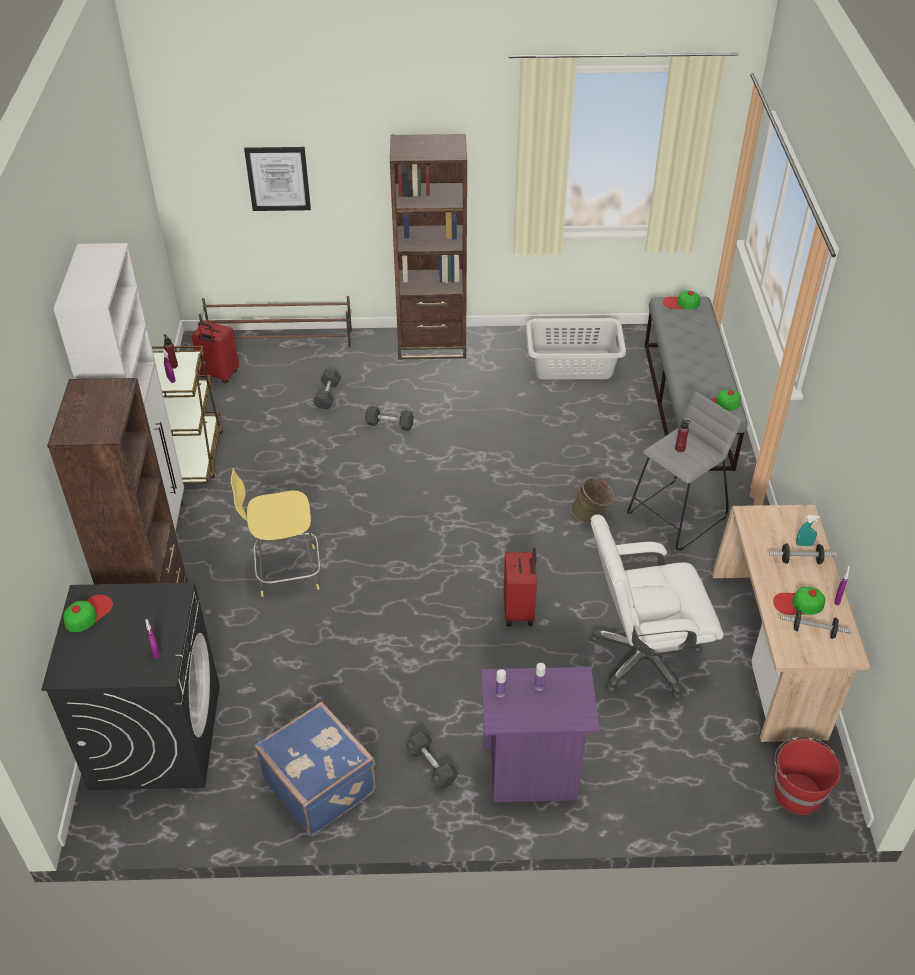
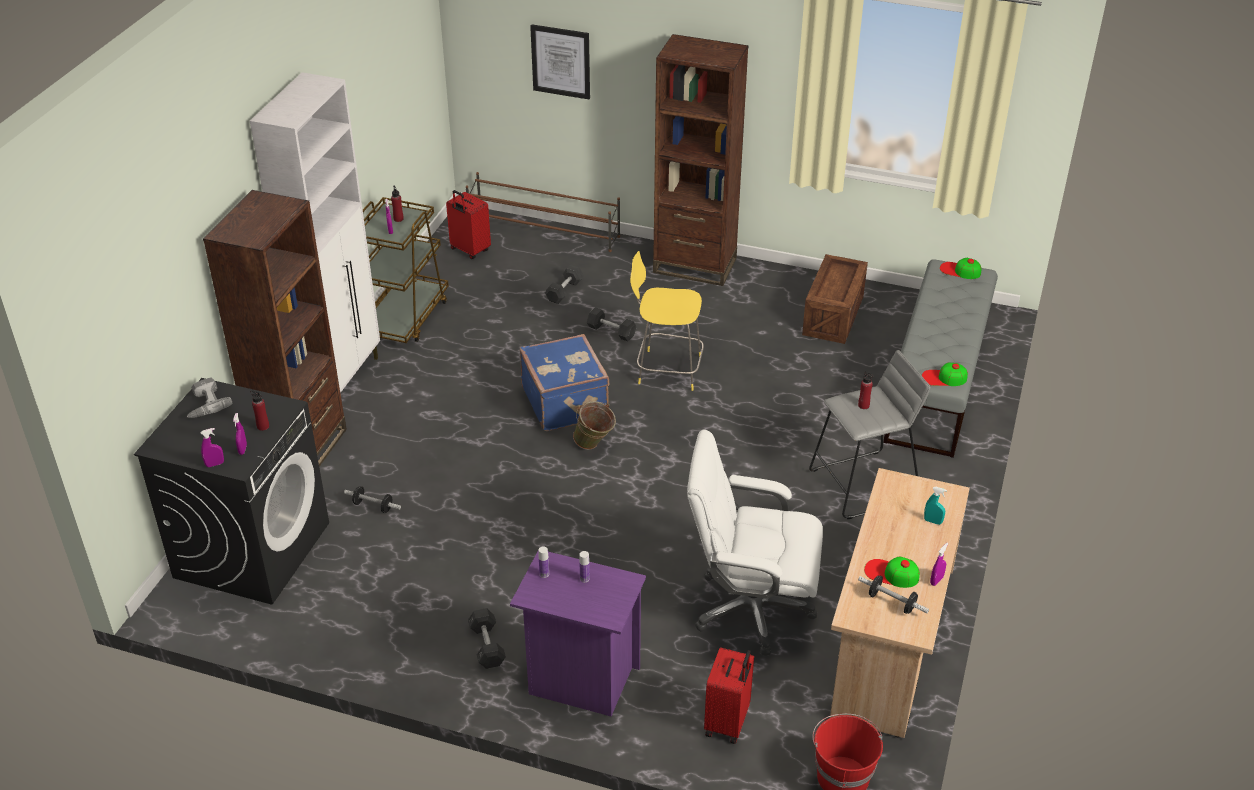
camera: 20 degrees right, 5 degrees down
cap [64,595,113,632] -> power drill [187,377,232,418]
yellow stool [231,468,320,597] -> yellow stool moved to [630,251,704,391]
blue suitcase [255,702,376,836] -> blue suitcase moved to [520,334,609,431]
red suitcase [503,547,537,627] -> red suitcase moved to [704,647,754,744]
grey laundry basket [526,318,626,379] -> crate [802,254,868,344]
green bucket [571,477,615,523] -> green bucket moved to [573,401,616,450]
dumbbell [769,544,837,564] -> dumbbell moved to [344,486,401,513]
none -> purple spray bottle [200,428,224,467]
none -> red bottle [250,390,269,431]

